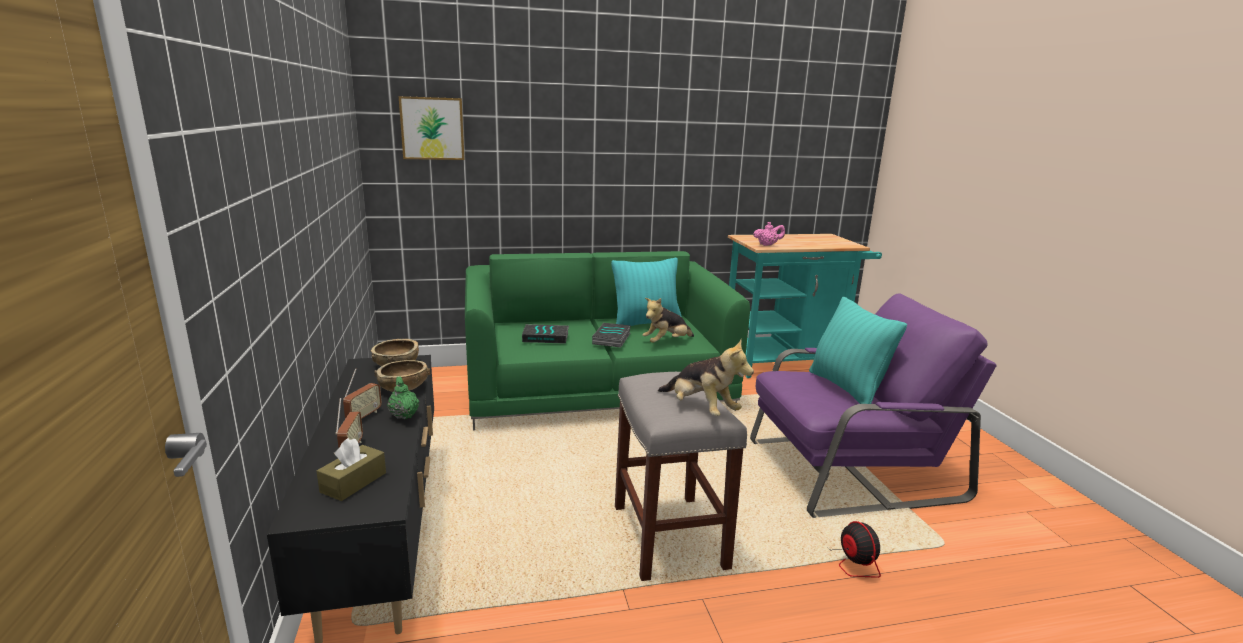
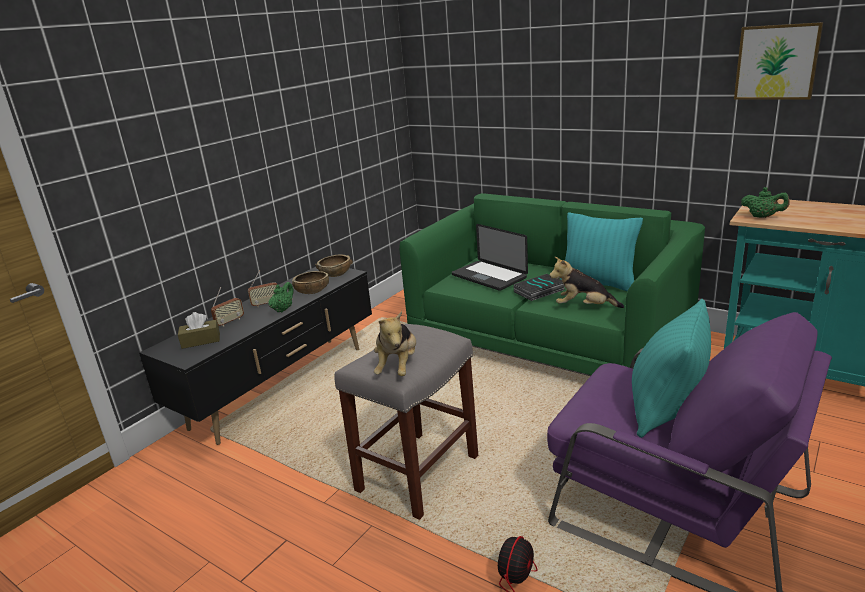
camera: 50 degrees right, 5 degrees up
picture [399,96,465,160] -> picture moved to [734,22,823,100]
book [522,324,569,344] -> laptop [452,224,528,291]
pink teapot [753,222,785,246] -> green teapot [741,187,790,218]

